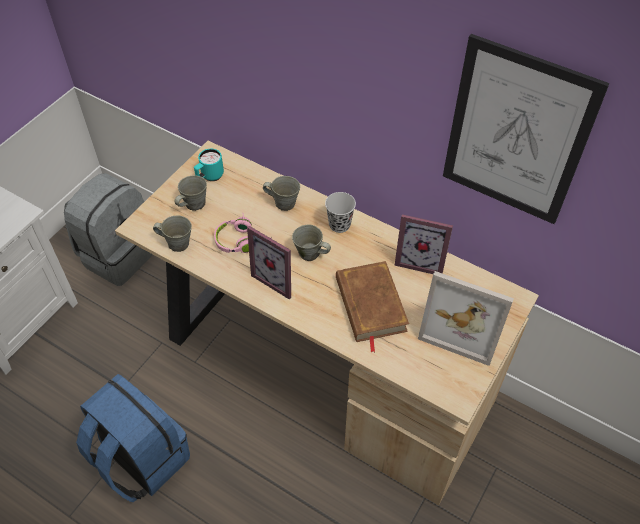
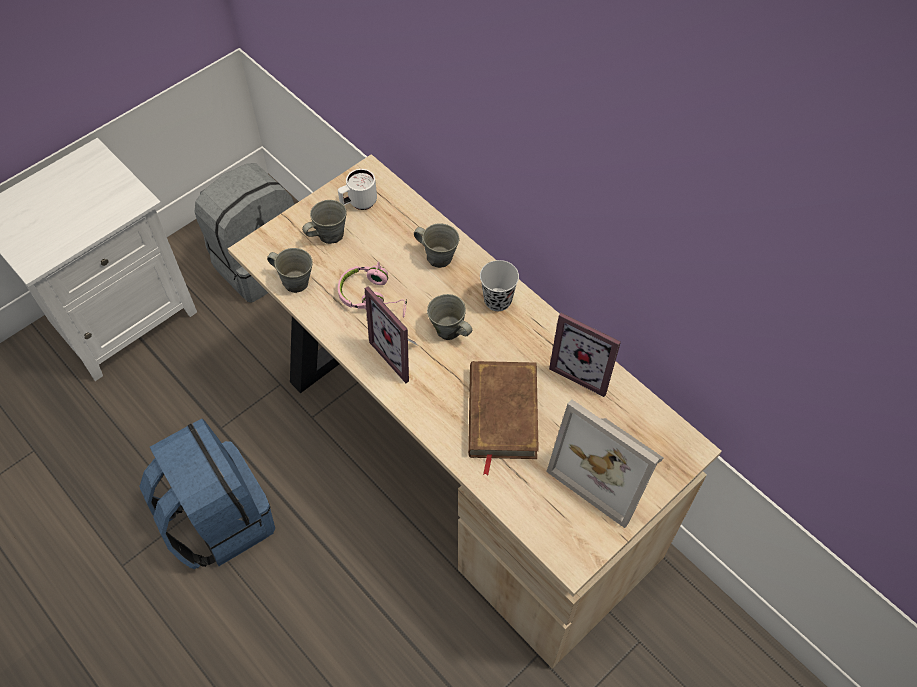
camera: 15 degrees right, 5 degrees up
turquoise mug [194,149,224,181] -> white mug [338,169,377,210]
picture [443,34,610,224] -> none

